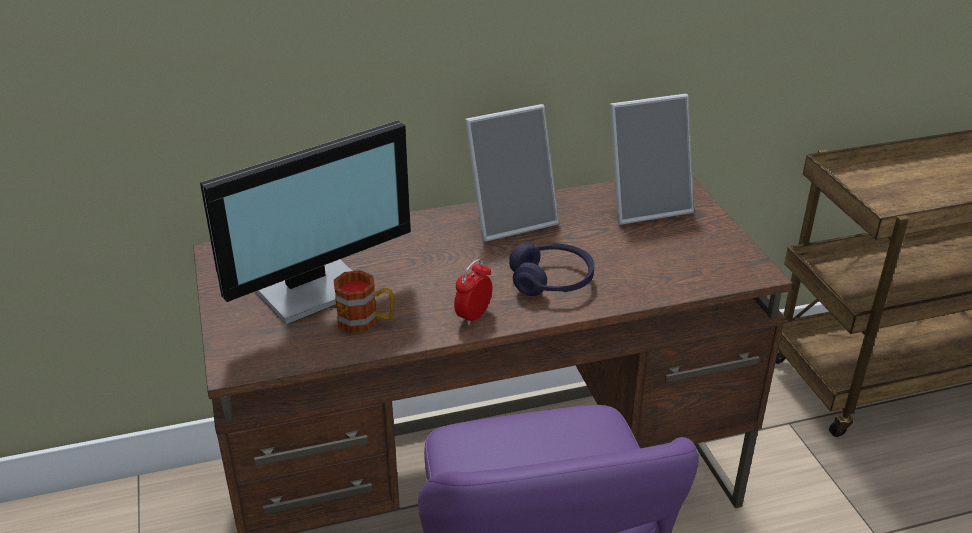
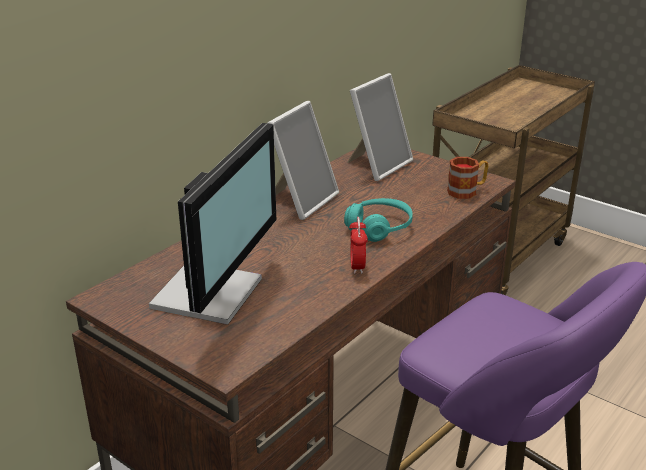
camera: 35 degrees left, 5 degrees down
mug [333,270,394,333] -> mug moved to [447,157,488,199]
purple headphones [509,242,594,296] -> turquoise headphones [344,198,413,242]

